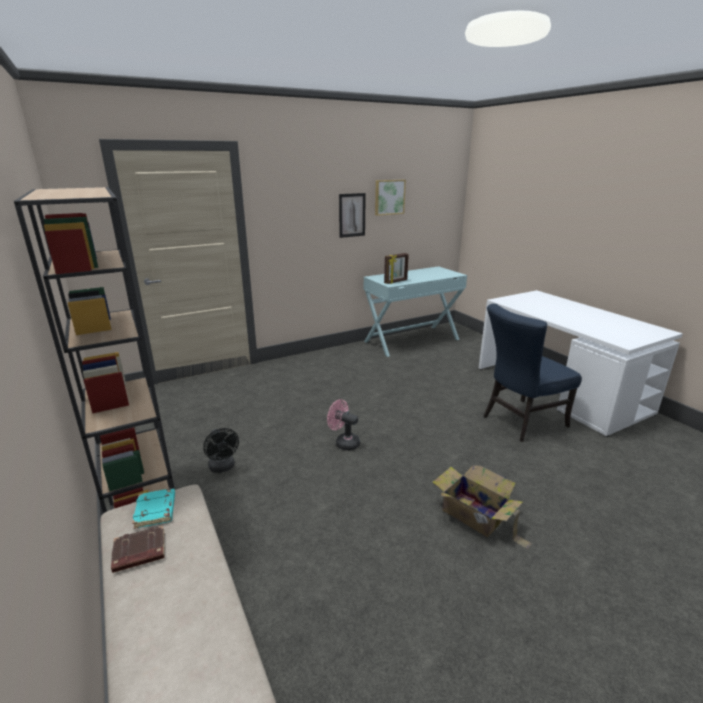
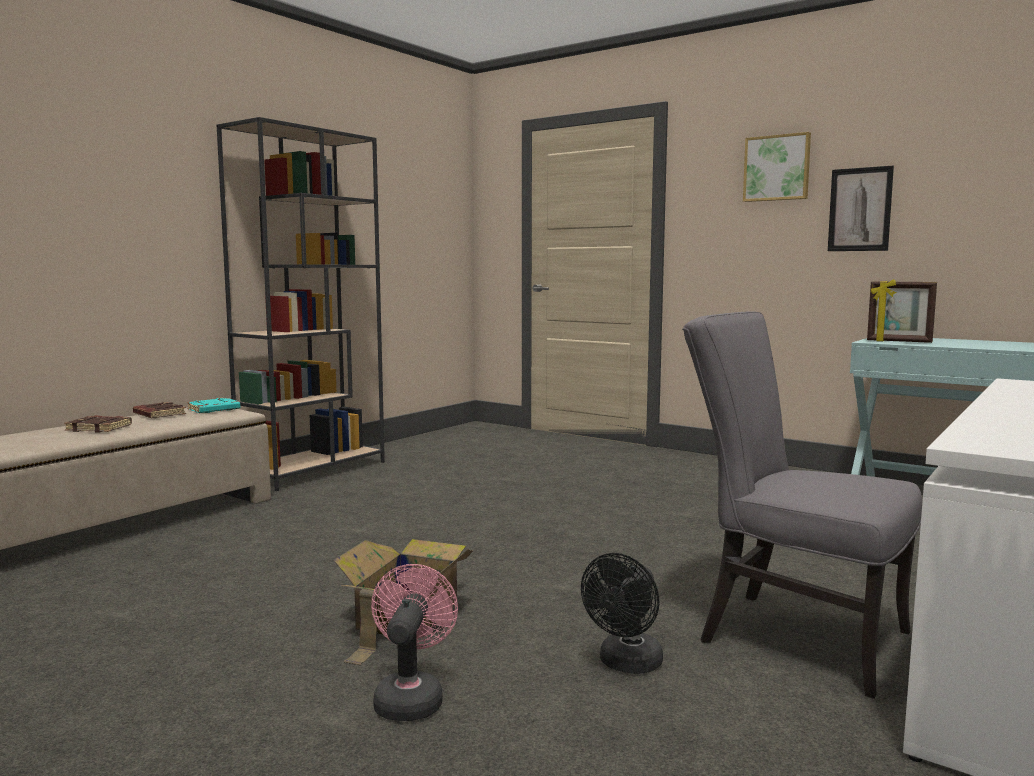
camera: 65 degrees right, 15 degrees down
black fan [203,428,239,473] -> black fan moved to [581,553,663,674]
pink fan [327,399,360,451] -> pink fan moved to [371,564,458,721]
picture [375,180,406,216] -> picture moved to [743,132,811,202]
blue chair [483,304,582,442] -> grey chair [682,311,922,699]
none -> brown book [64,416,132,433]

